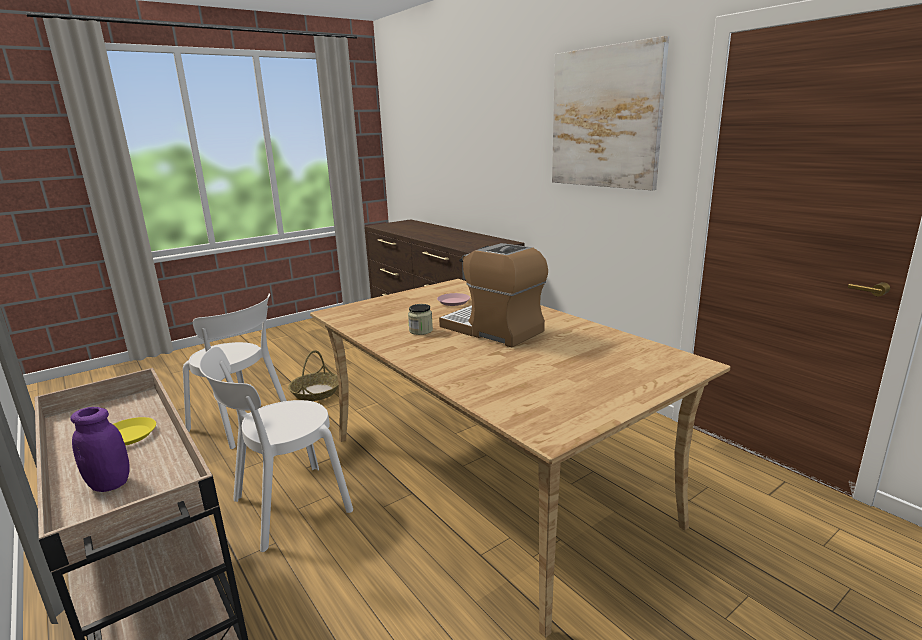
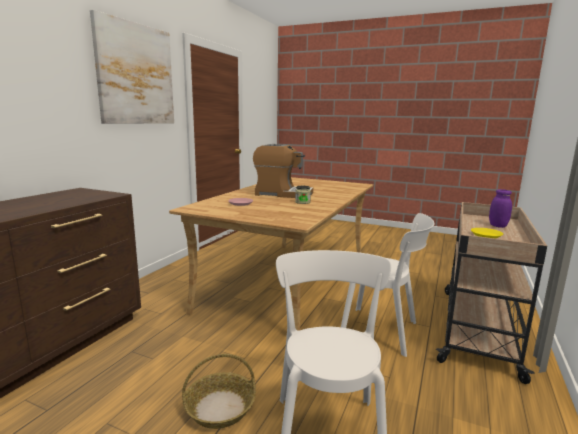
camera: 120 degrees left, 5 degrees down
coffee machine [439,243,548,348] -> coffee machine turned 90 degrees counterclockwise [253,144,313,198]

